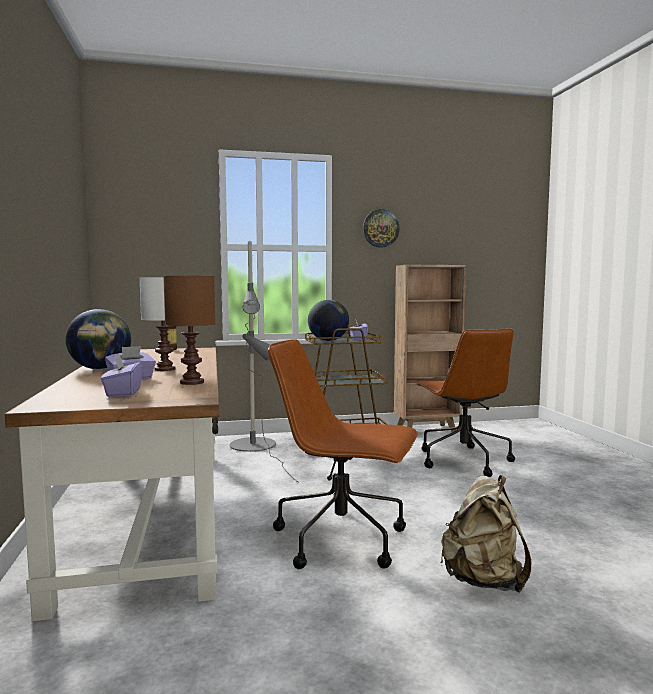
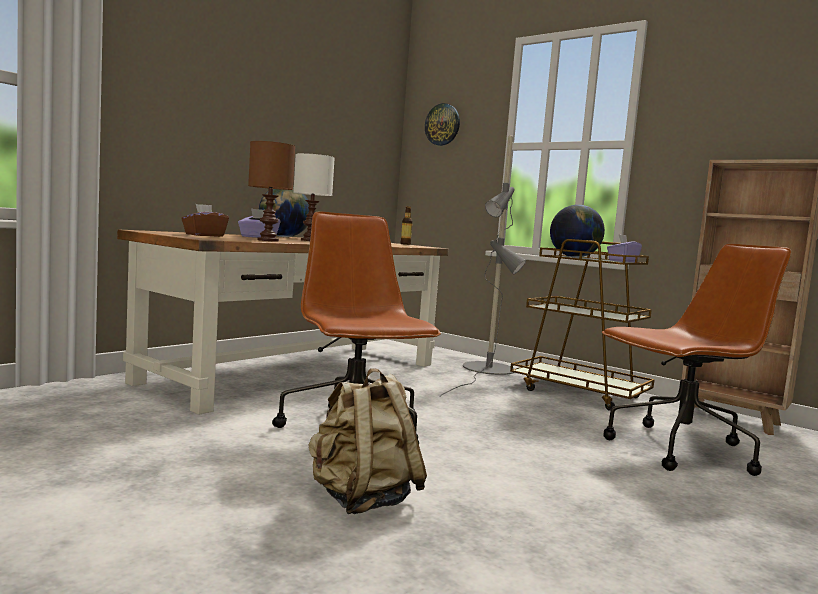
camera: 50 degrees right, 0 degrees up
purple tissue box [101,354,142,397] -> brown tissue box [181,204,229,237]
wall clock [363,209,399,248] -> wall clock moved to [425,103,460,146]
brown office chair [416,328,515,477] -> brown office chair turned 150 degrees counterclockwise [602,244,791,476]

